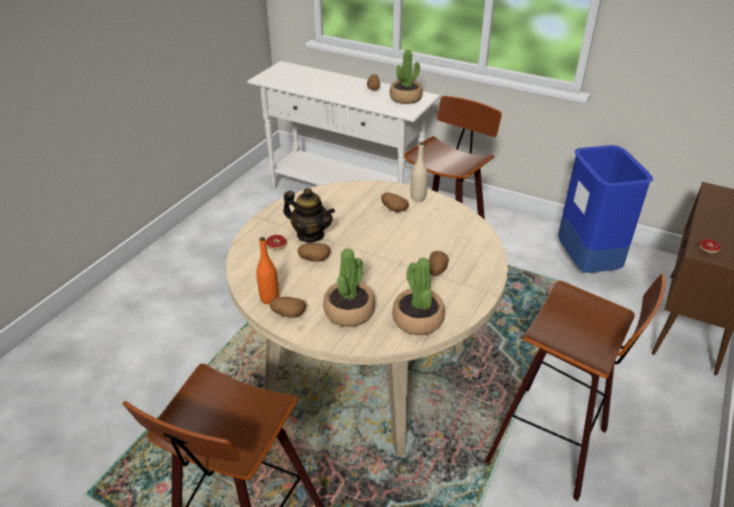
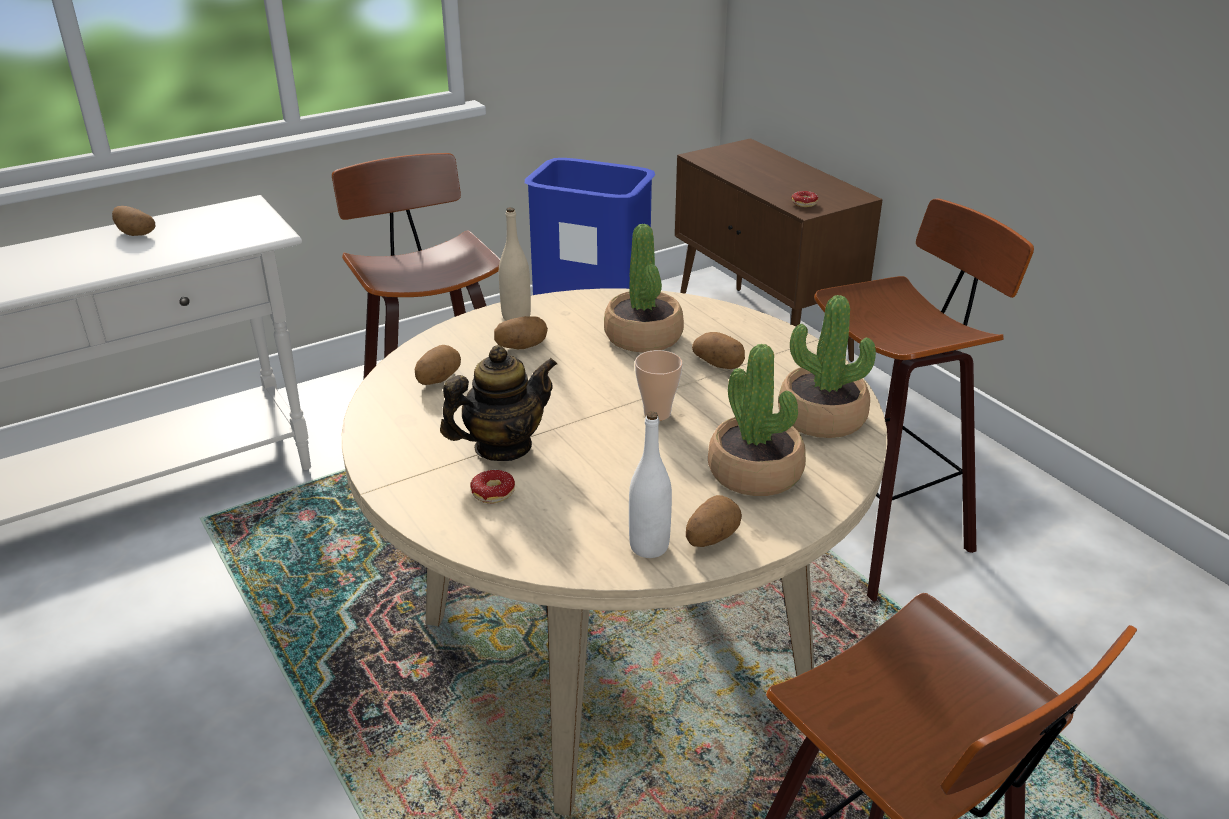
camera: 60 degrees left, 5 degrees down
orange bottle [256,237,279,304] -> white bottle [629,412,672,558]
potato [298,243,331,262] -> potato moved to [415,345,461,385]
potted plant [390,50,423,104] -> potted plant moved to [604,224,684,352]
none -> cup [635,350,683,421]

